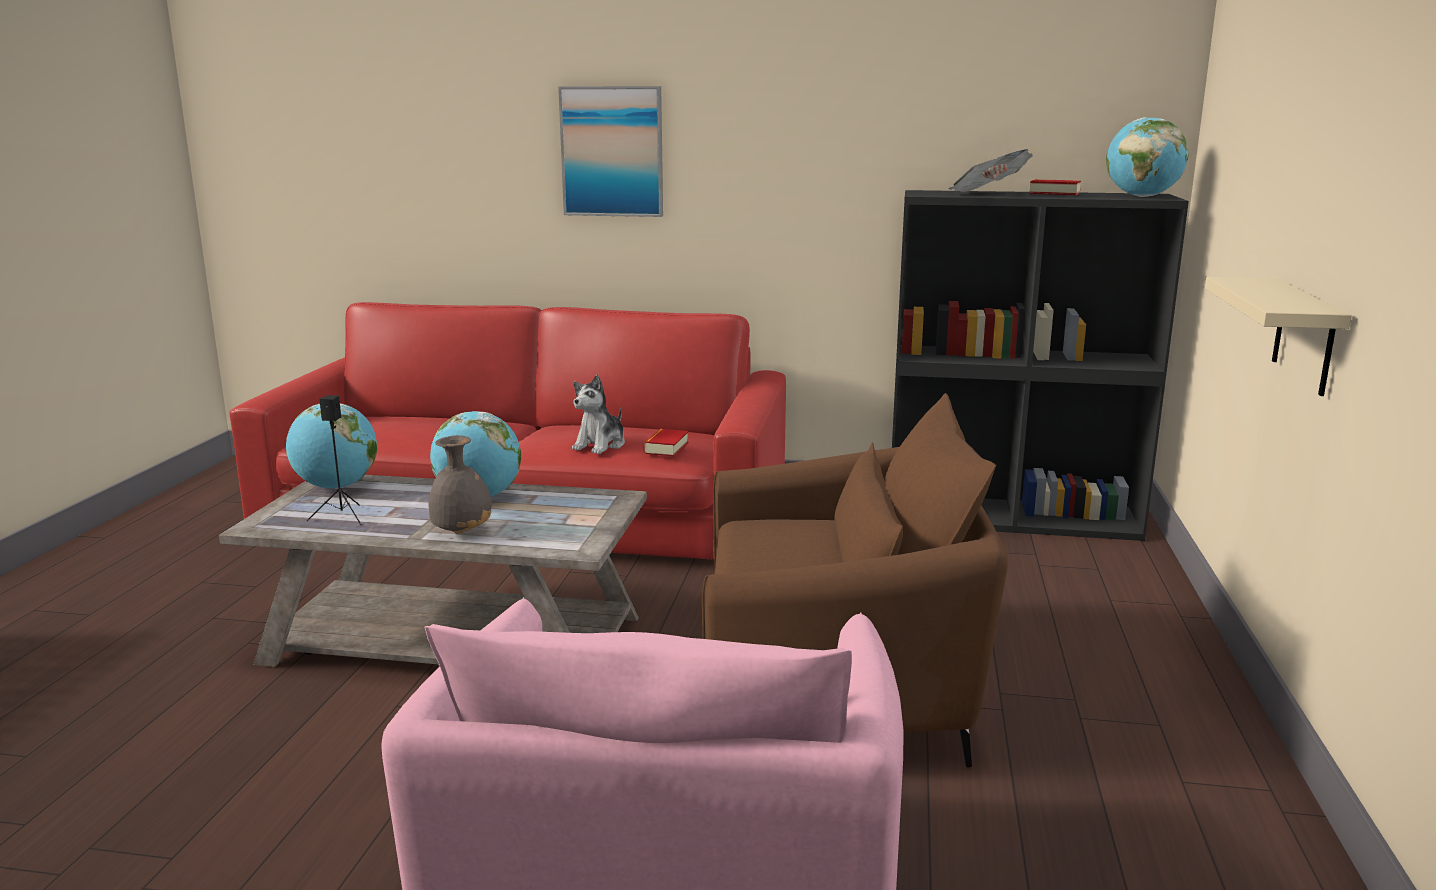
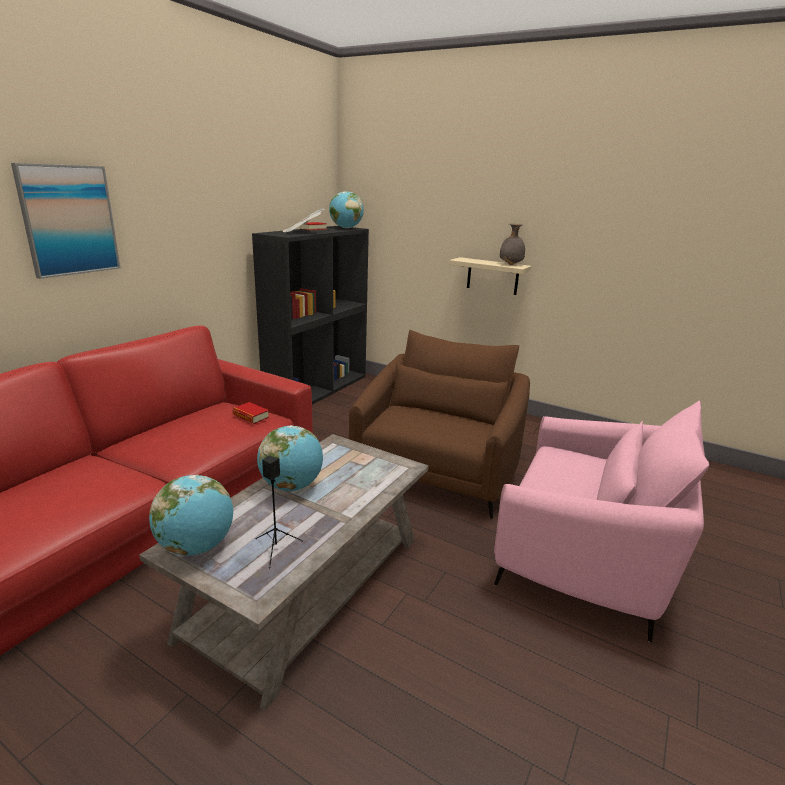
camera: 70 degrees left, 5 degrees up
grey vase [428,435,492,534] -> grey vase moved to [500,224,525,265]
plush toy [572,375,625,454] -> none

